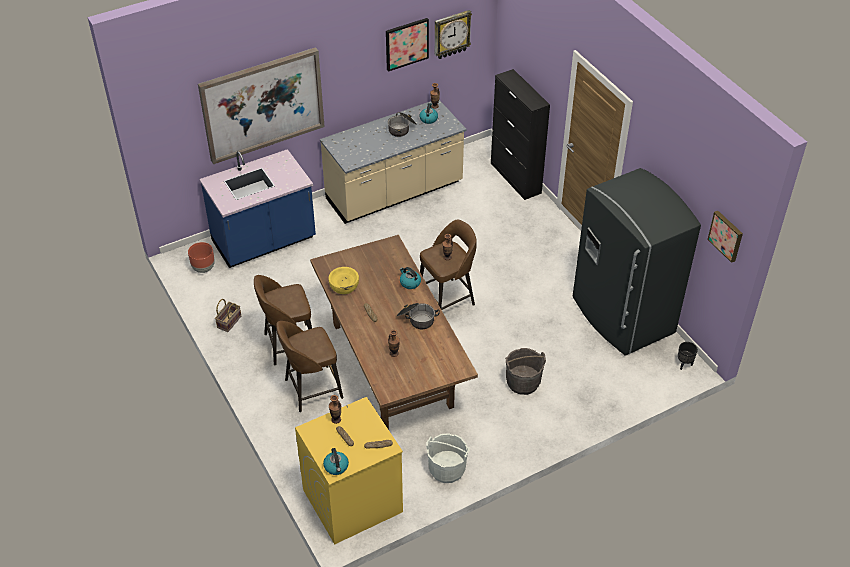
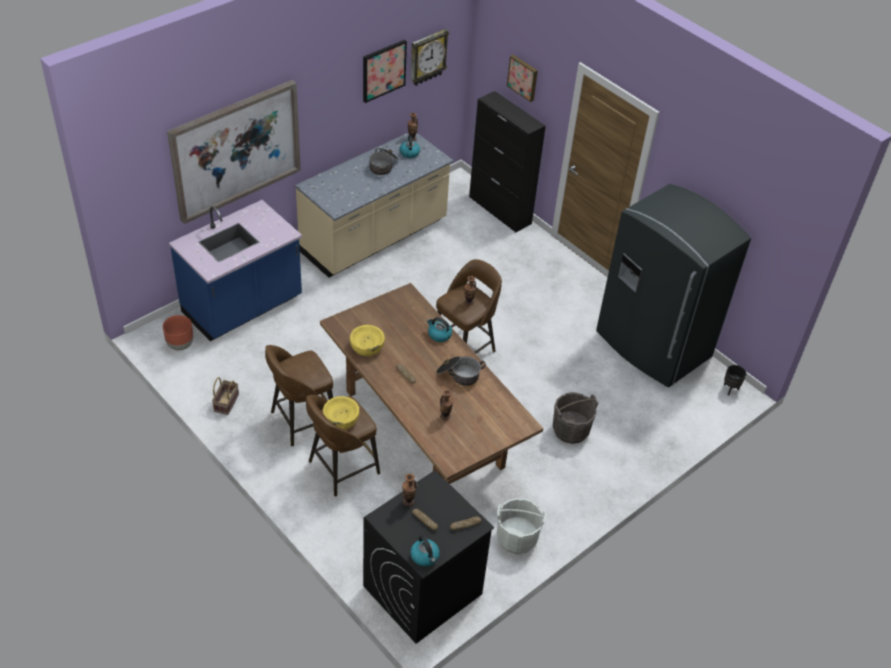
camera: 15 degrees left, 0 degrees up
yellow washing machine [295,397,403,544] -> black washing machine [363,470,494,644]
picture [707,211,743,263] -> picture moved to [507,55,538,102]
none -> yellow bowl [323,396,359,430]

